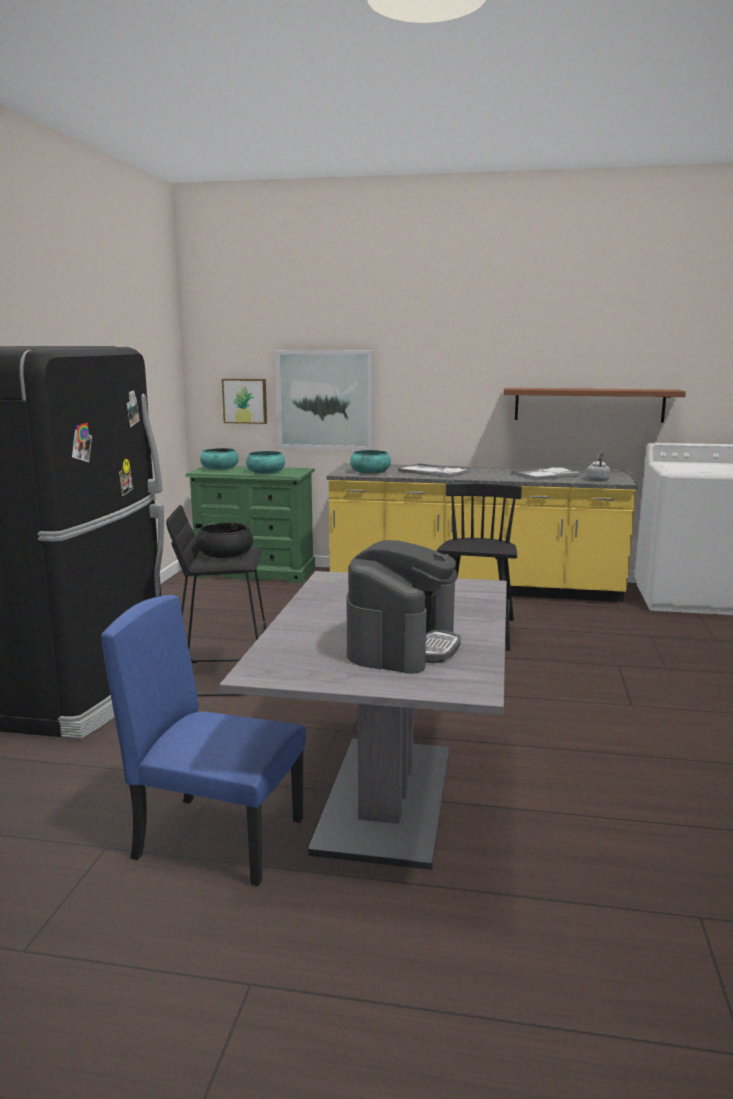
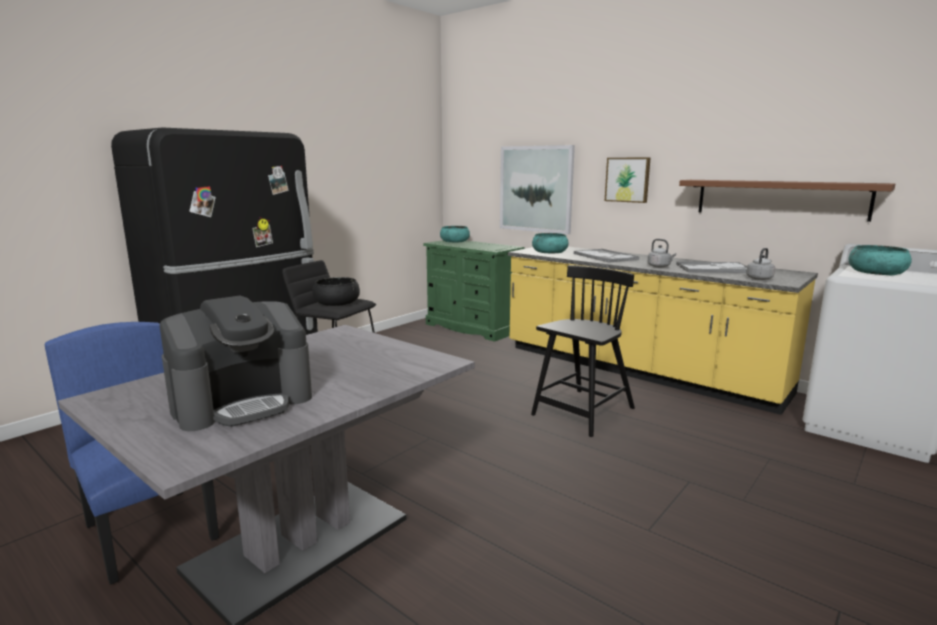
camera: 30 degrees right, 0 degrees up
picture [222,379,267,424] -> picture moved to [605,158,650,203]
turquoise bowl [246,451,285,473] -> turquoise bowl moved to [848,245,912,275]
none -> grey kettle [648,239,676,267]

